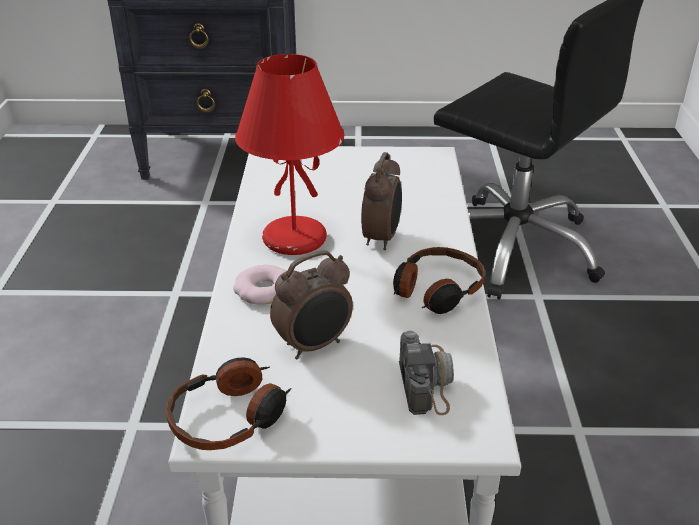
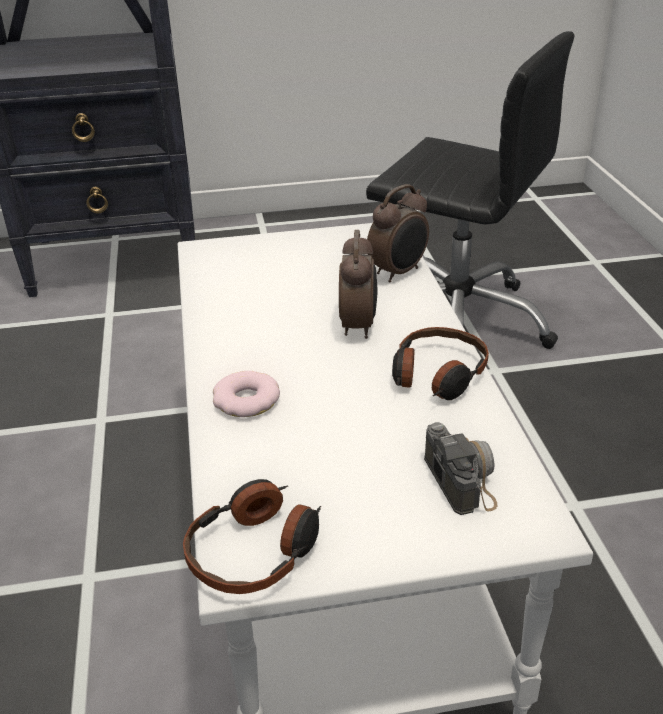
camera: 10 degrees left, 0 degrees up
red table lamp [235,54,344,255] -> none
alarm clock [270,250,353,359] -> alarm clock moved to [367,184,429,282]

